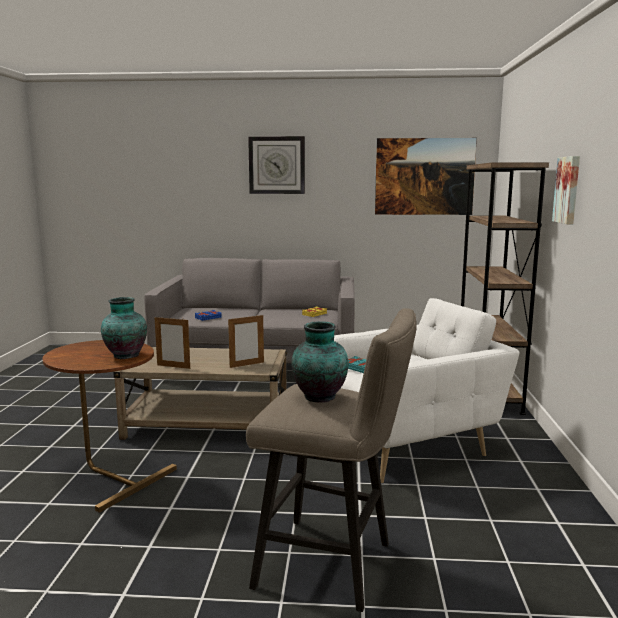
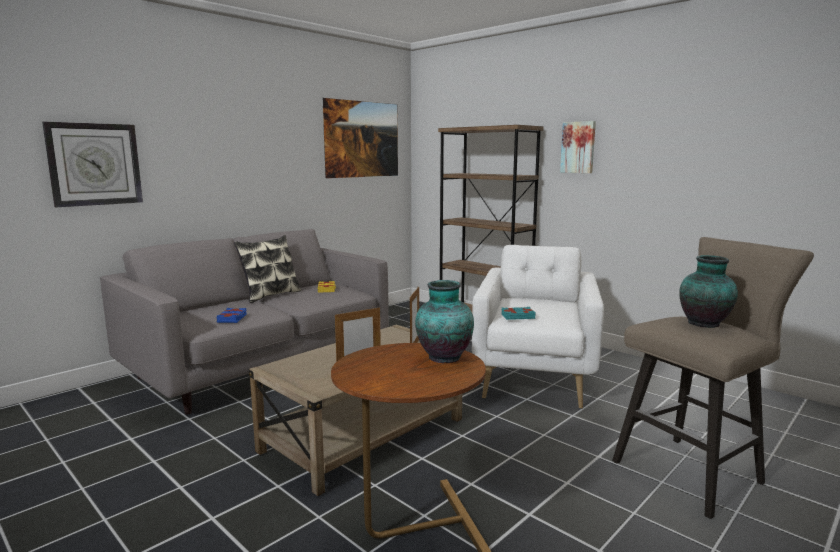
camera: 50 degrees left, 0 degrees up
wall clock [248,136,305,194] -> wall clock moved to [42,121,143,207]
none -> pillow [234,235,301,303]

